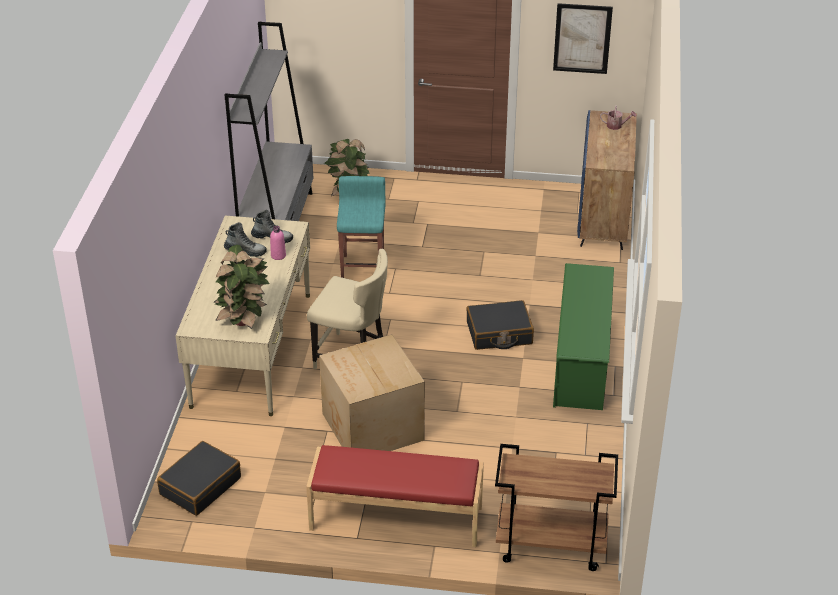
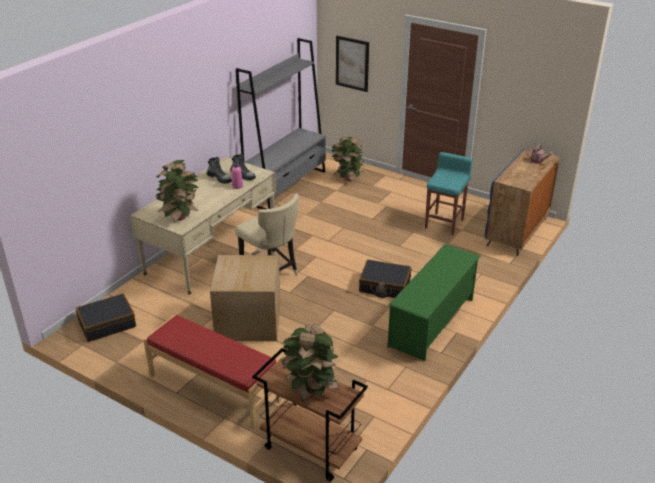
camera: 25 degrees right, 5 degrees down
turquoise stool [337,176,386,278] -> turquoise stool moved to [425,152,473,235]
picture [553,3,613,74] -> picture moved to [336,36,369,92]
none -> potted plant [282,324,340,402]

